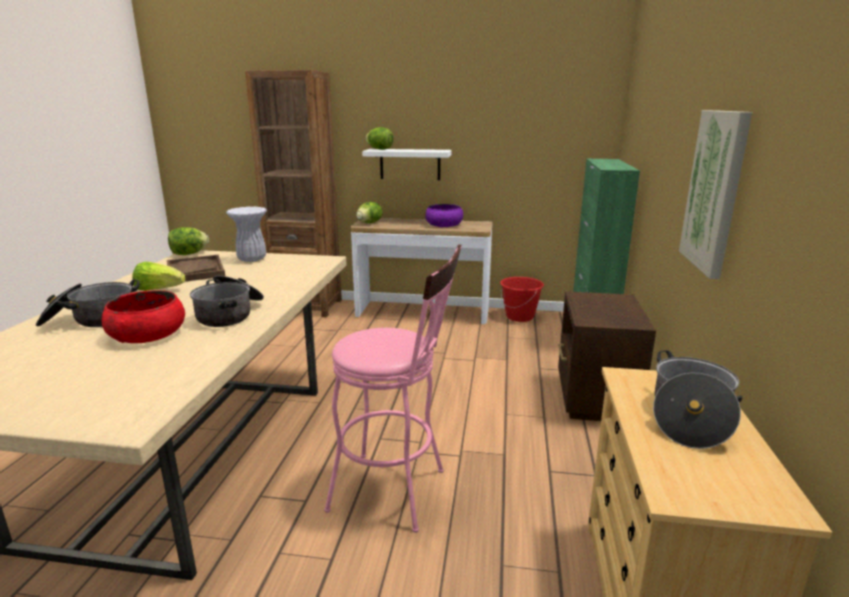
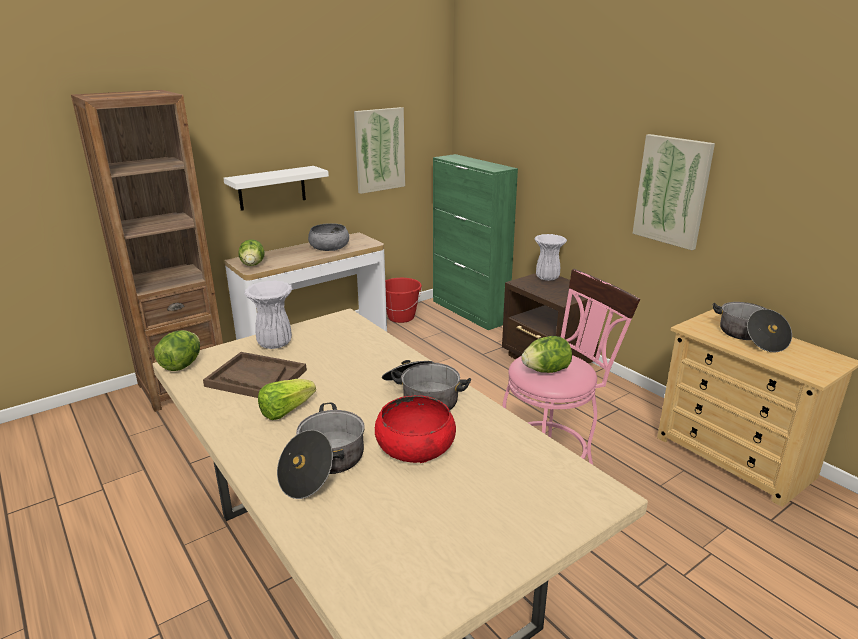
camera: 45 degrees left, 5 degrees up
lettuce [365,127,394,150] -> lettuce moved to [521,336,572,373]
purple bowl [425,204,463,227] -> grey bowl [308,223,349,251]
none -> picture [354,107,405,194]
none -> white vase [535,234,567,281]

